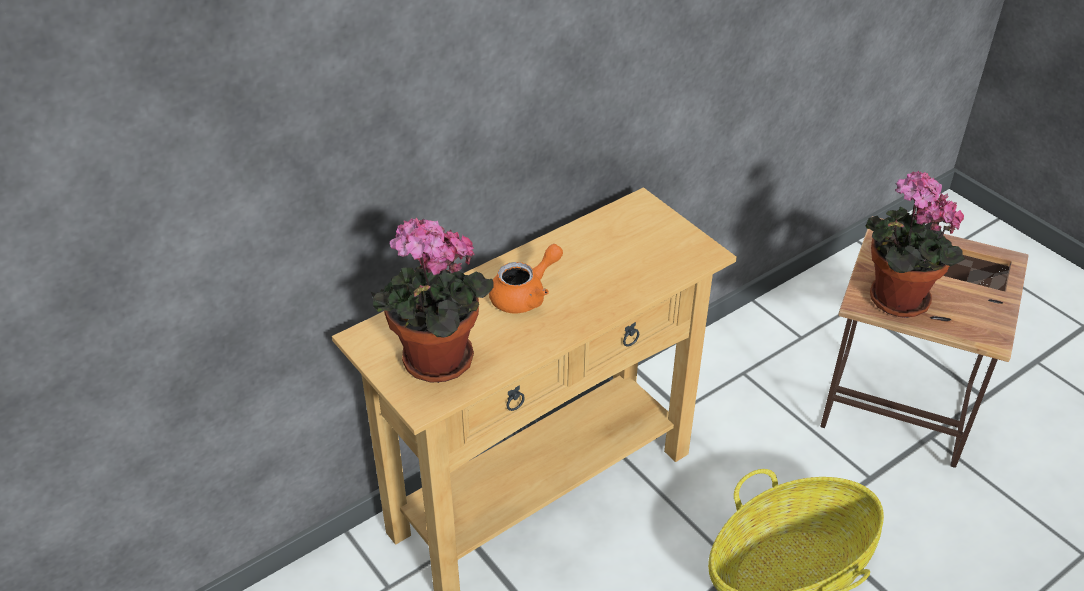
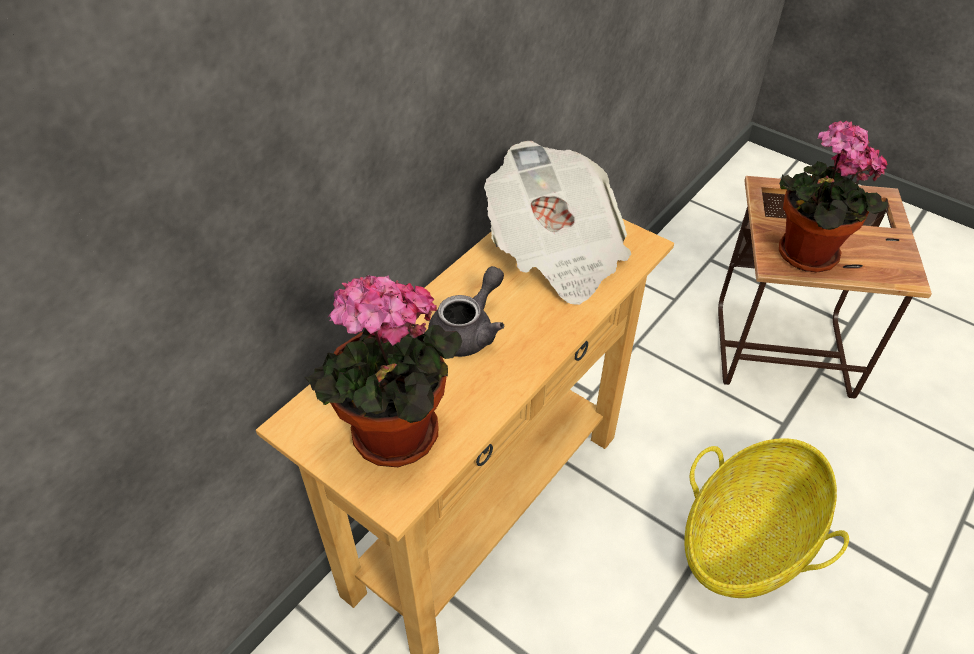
camera: 15 degrees left, 5 degrees up
orange teapot [489,244,563,314] -> grey teapot [428,266,504,357]
none -> newspaper [484,141,631,305]

